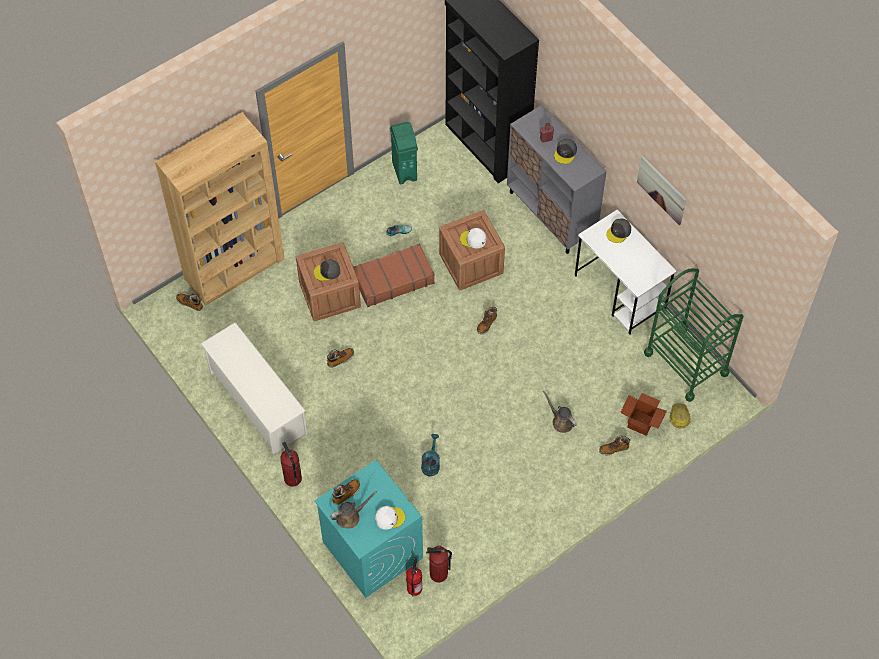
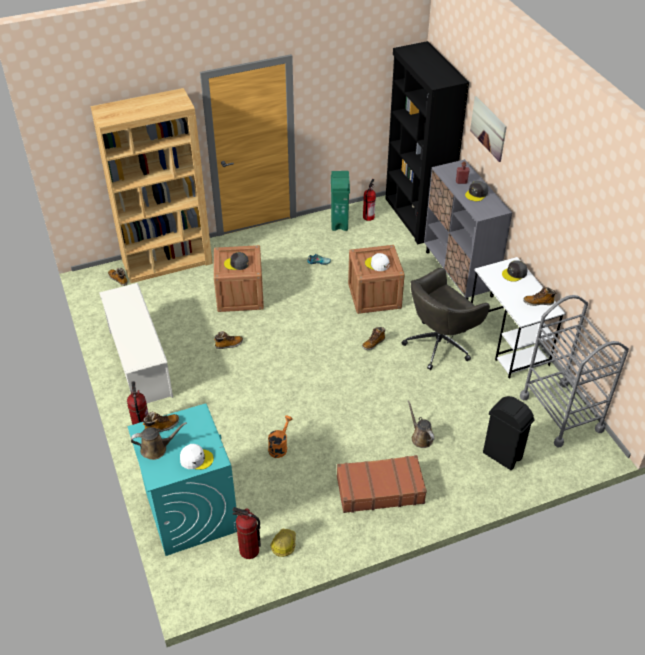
camera: 15 degrees right, 15 degrees down
brown suitcase [353,243,435,307] -> brown suitcase moved to [337,455,427,513]
fire extinguisher [406,557,422,597] -> fire extinguisher moved to [363,179,376,221]
turquoise watering can [421,434,440,476] -> orange watering can [268,416,293,458]
boot [599,436,630,455] -> boot moved to [523,287,556,306]
cardboard box [620,393,667,436] -> black trash can [483,396,535,470]
picture [637,156,686,225] -> picture moved to [470,96,507,162]
green cart [644,269,744,402] -> grey cart [520,295,629,447]
hard hat [669,403,691,428] -> hard hat moved to [271,529,296,557]
none -> grey office chair [401,268,490,370]

